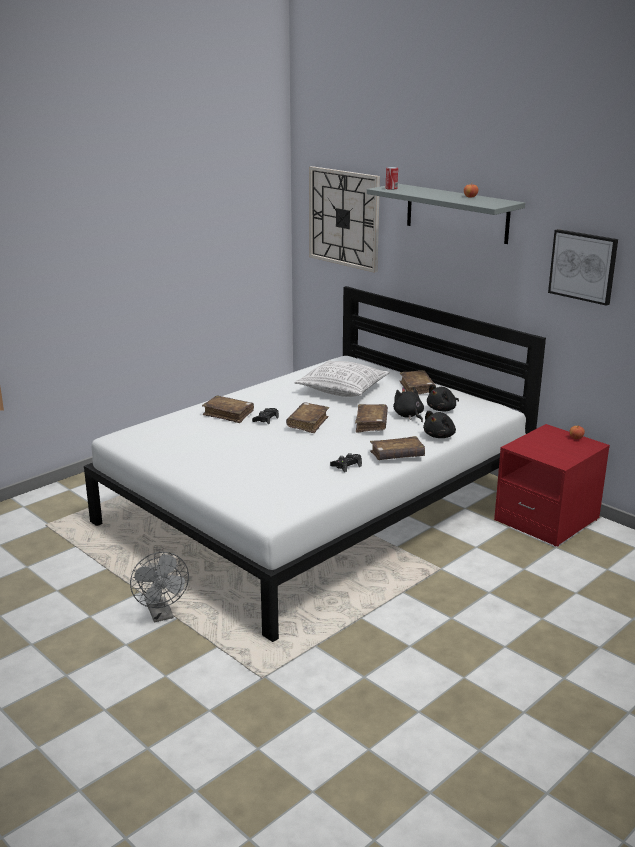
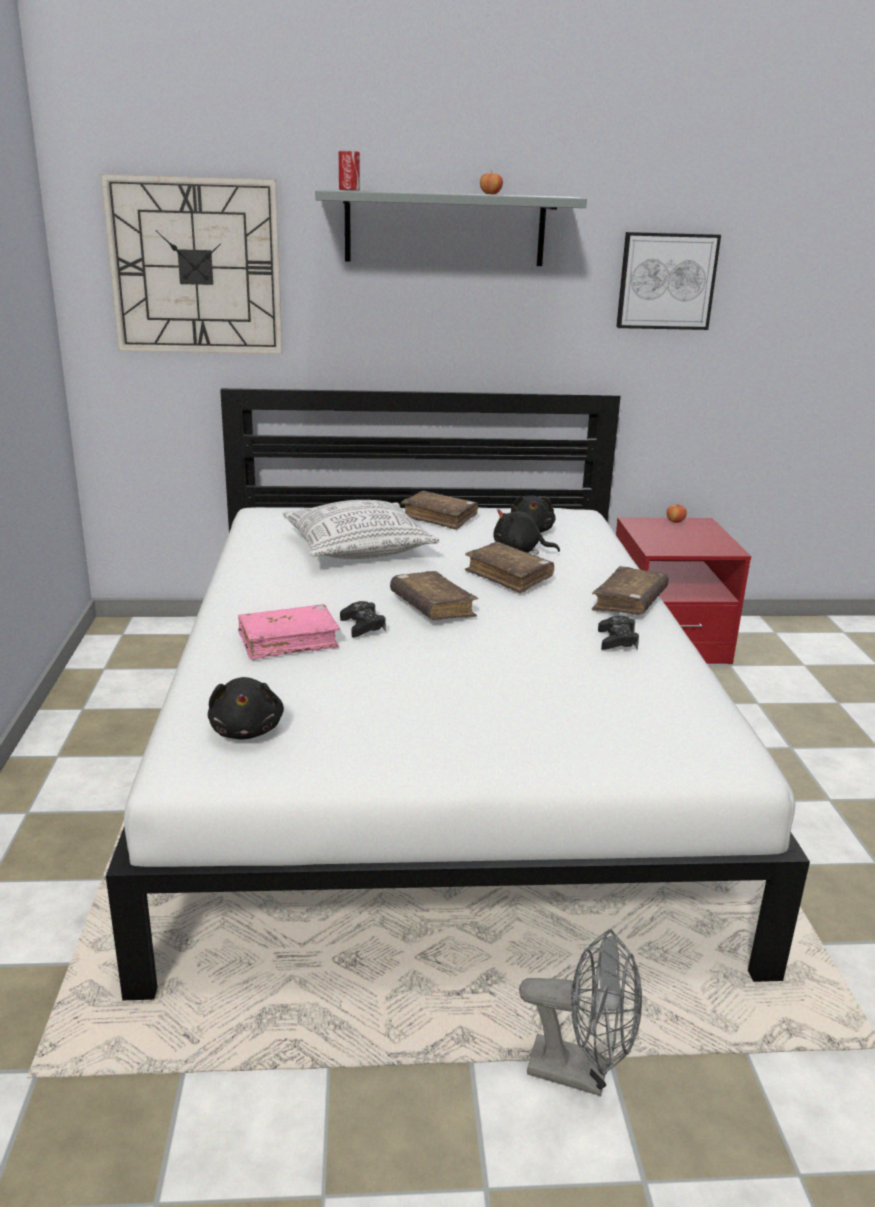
camera: 50 degrees left, 0 degrees up
brown book [202,395,254,423] -> pink book [238,604,340,660]
black plush toy [423,411,456,438] -> black plush toy moved to [208,677,284,739]

